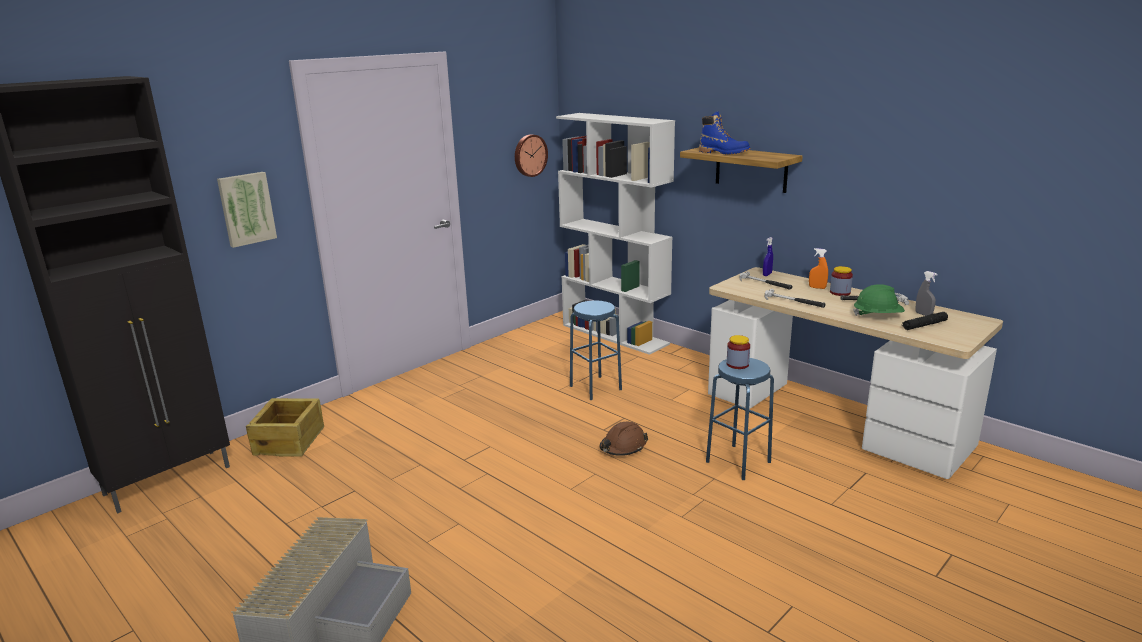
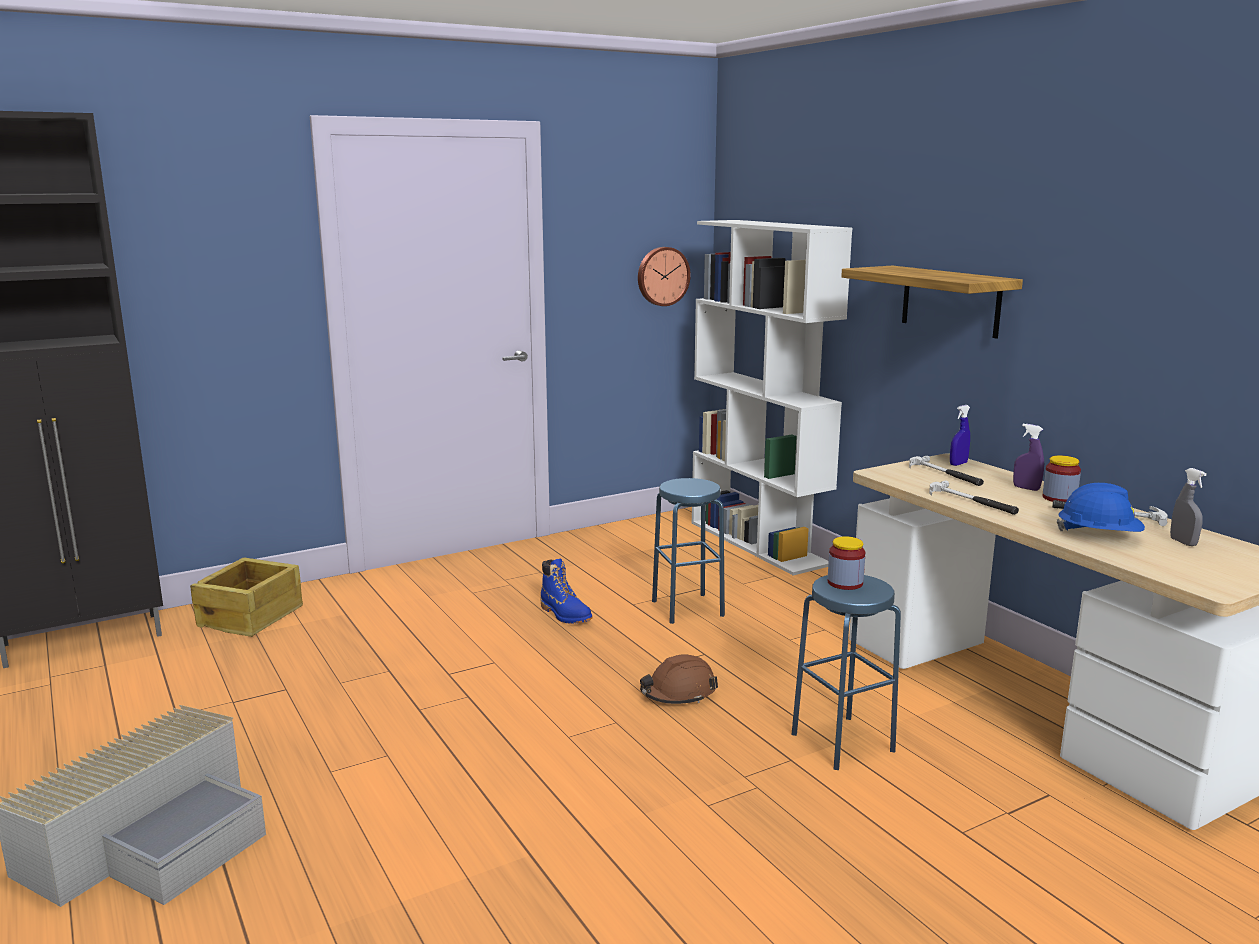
camera: 15 degrees right, 5 degrees down
picture [217,172,277,248] -> none
blue boot [699,111,750,155] -> blue boot moved to [540,558,592,624]
orange spray bottle [809,248,828,289] -> purple spray bottle [1013,424,1044,491]
green hard hat [853,284,905,316] -> blue hard hat [1057,483,1145,532]
black flashlight [902,312,948,330] -> none

